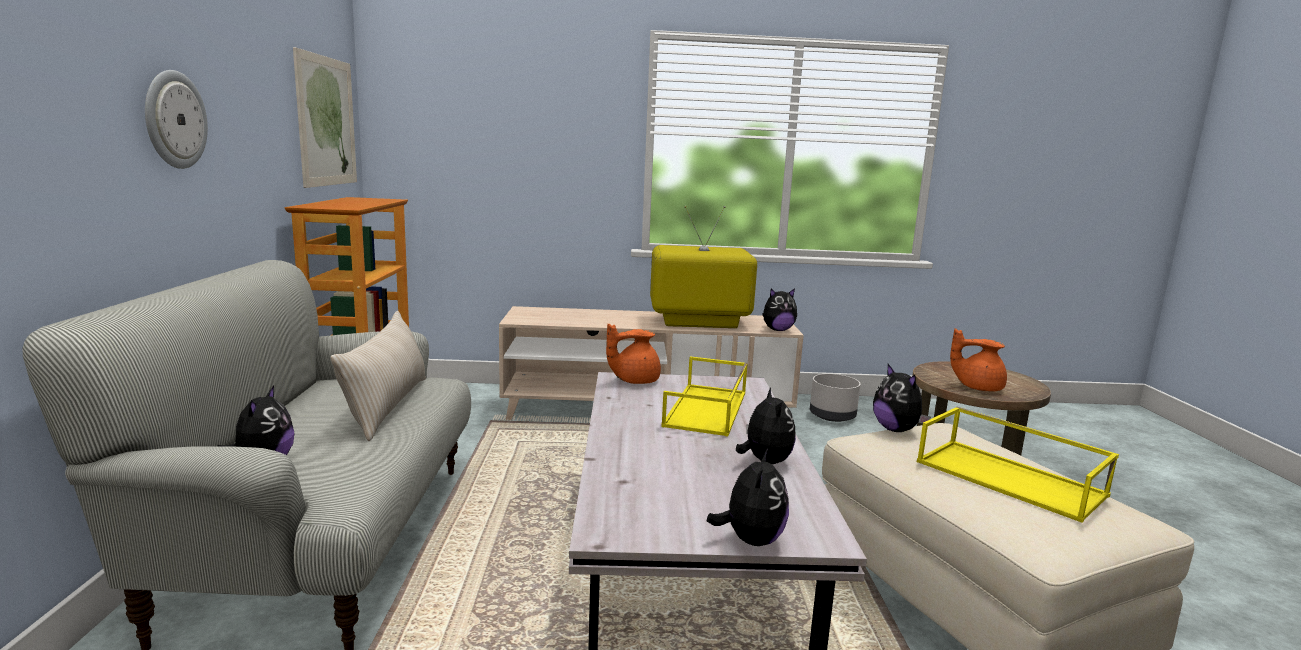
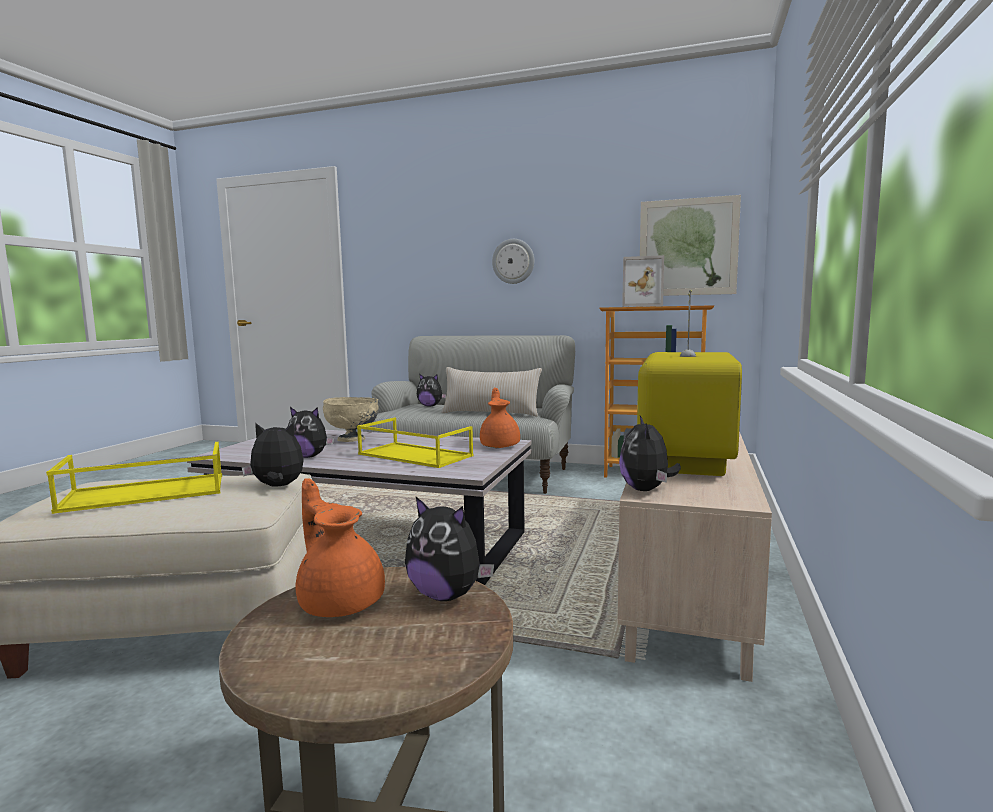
camera: 110 degrees right, 5 degrees down
plush toy [707,448,789,546] -> plush toy moved to [405,497,494,601]
grey planter [810,374,861,422] -> none
orange teapot [950,328,1007,392] -> orange teapot turned 75 degrees counterclockwise [295,478,385,617]
none -> beige bowl [323,397,379,442]
none -> picture frame [622,255,664,307]

